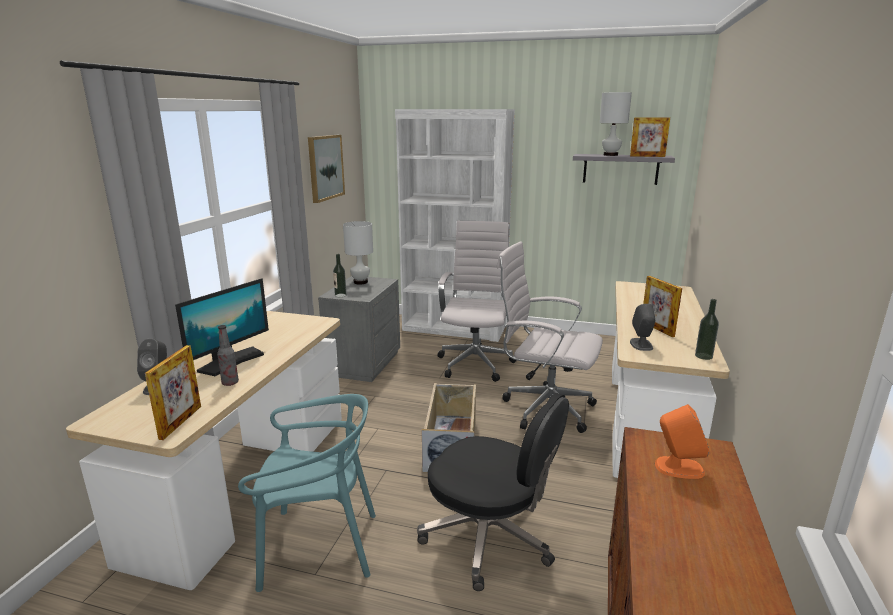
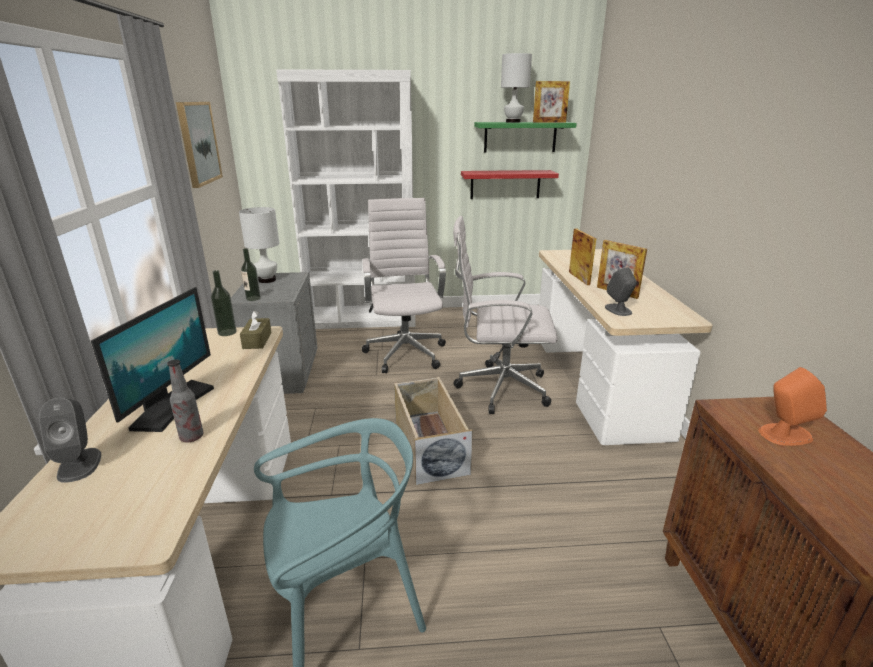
camera: 20 degrees left, 5 degrees up
picture frame [145,345,201,440] -> picture frame moved to [569,229,596,285]
black office chair [417,393,569,591] -> none
grey shelf [573,154,675,185] -> green shelf [474,122,577,153]
bottle [695,299,719,360] -> bottle moved to [211,270,237,336]
none -> brown tissue box [240,311,271,349]
none -> red shelf [461,170,559,199]

